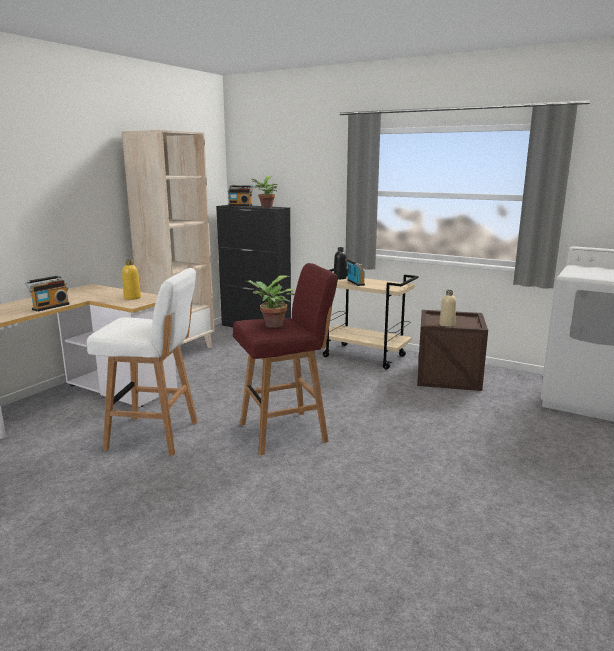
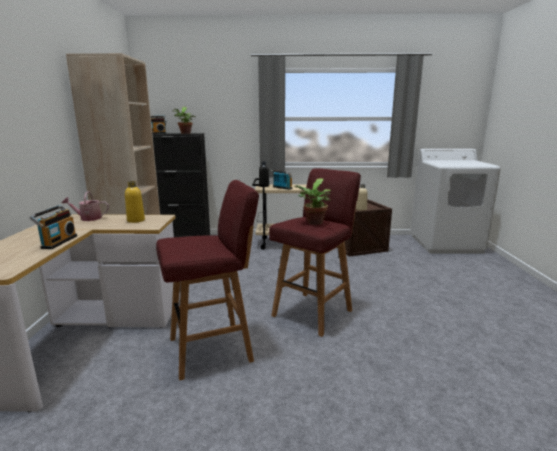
camera: 30 degrees left, 0 degrees up
white stool [87,268,198,456] -> red stool [156,180,259,381]
none -> watering can [62,191,109,221]

